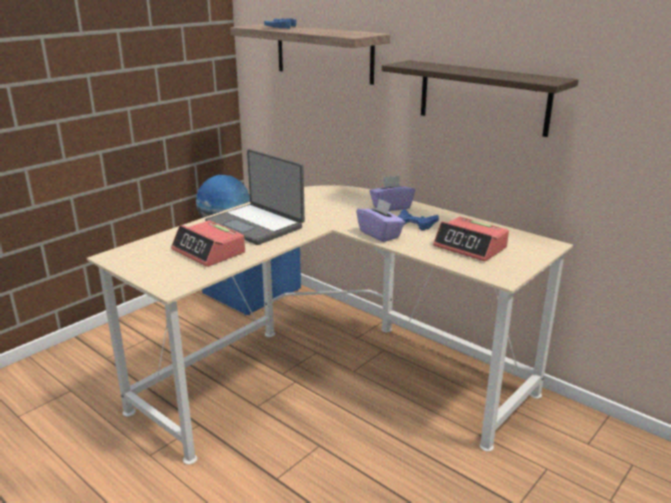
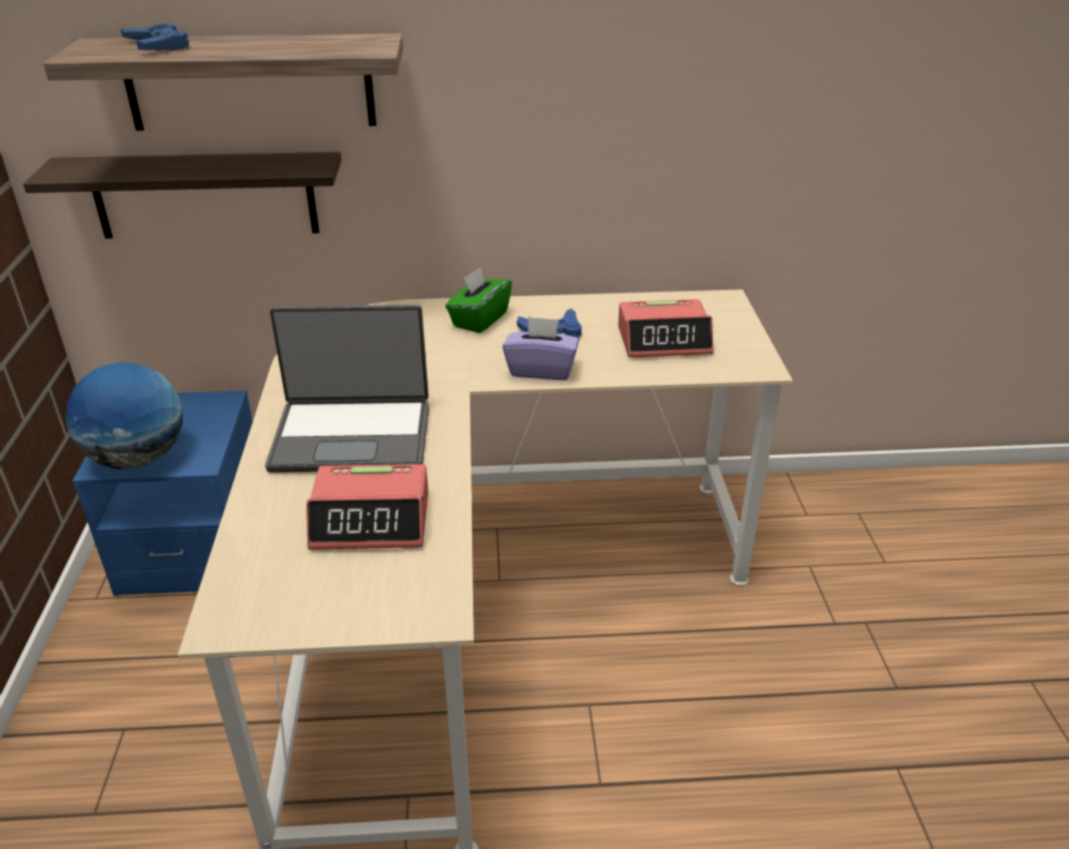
camera: 45 degrees left, 10 degrees up
purple tissue box [369,176,415,211] -> green tissue box [445,267,512,333]
shelf [382,60,578,137] -> shelf moved to [23,152,341,239]

